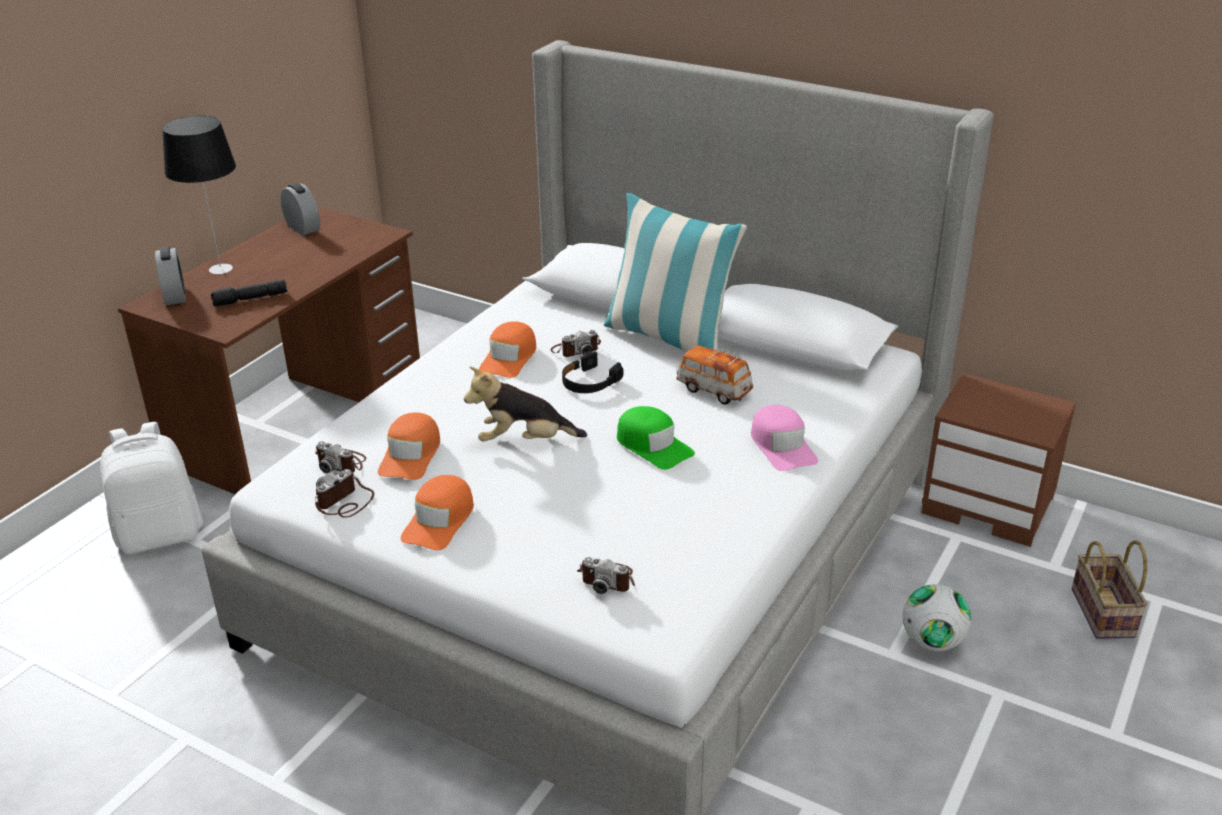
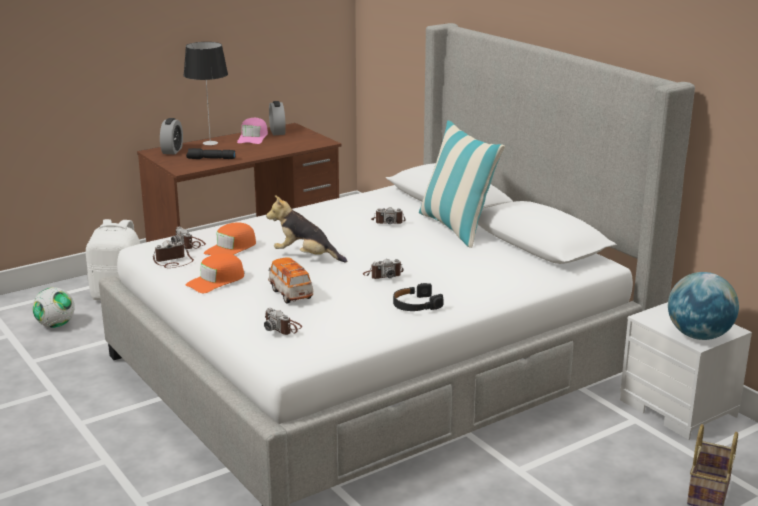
camera: 25 degrees right, 10 degrees down
orange cap [479,321,536,378] -> none
black headphones [562,351,624,393] -> black headphones moved to [393,283,444,311]
green cap [617,406,695,470] -> camera [363,259,404,279]
toy car [676,346,753,405] -> toy car moved to [268,257,313,303]
pink cap [751,405,818,471] -> pink cap moved to [237,118,268,144]
football [903,584,971,651] -> football moved to [32,287,75,328]
brown nightstand [921,373,1076,547] -> white nightstand [620,302,752,440]
none -> globe [668,272,739,340]

